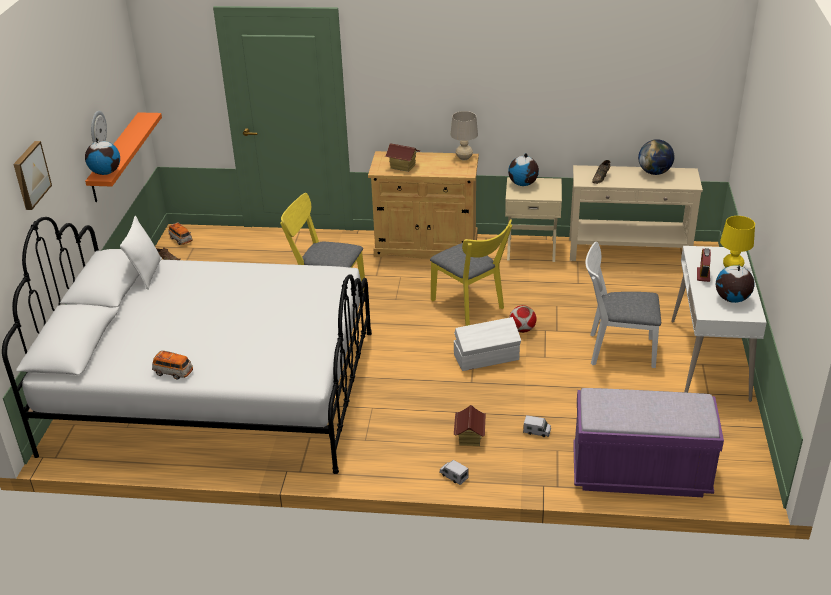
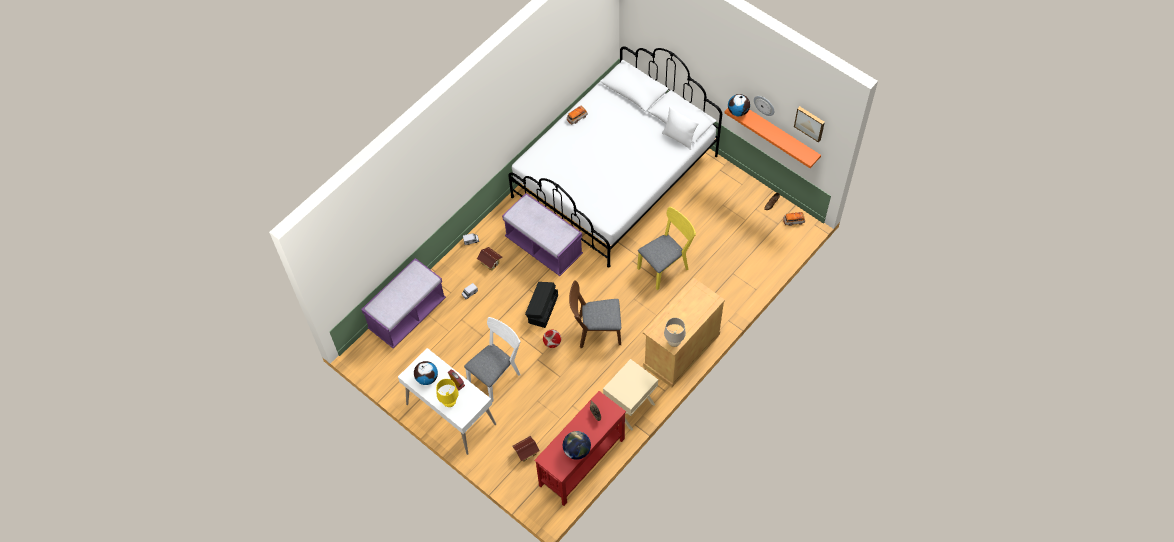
camera: 125 degrees right, 25 degrees up
picture [13,141,52,210] -> picture moved to [794,106,825,143]
toy house [385,143,420,172] -> toy house moved to [512,436,540,462]
yellow chair [430,219,512,326] -> brown chair [569,281,621,348]
white storage box [454,317,521,371] -> black storage box [525,282,558,328]
globe [508,153,539,186] -> none
beige console table [569,165,703,261] -> red console table [534,391,626,506]
none -> purple bench [502,193,583,276]

